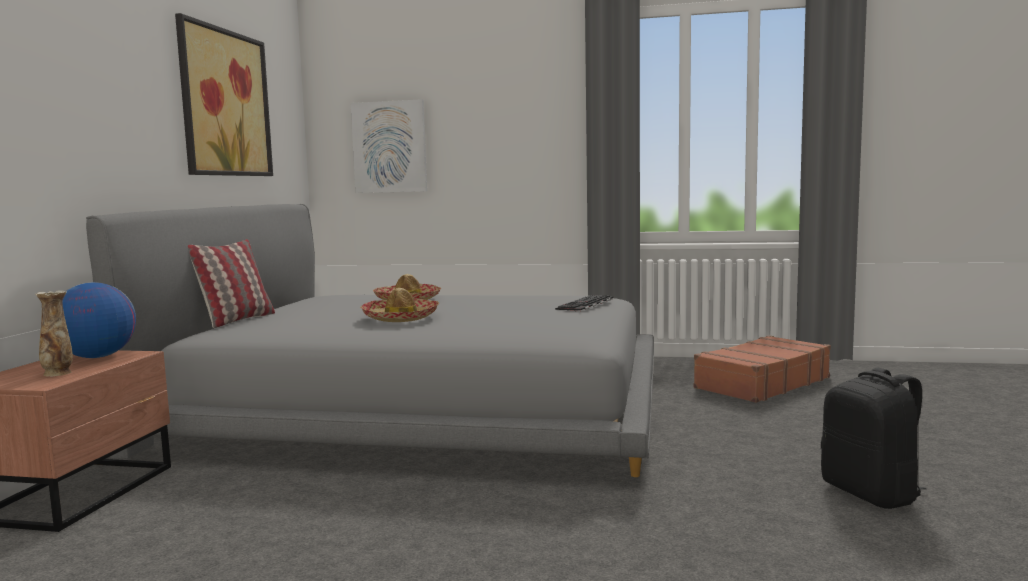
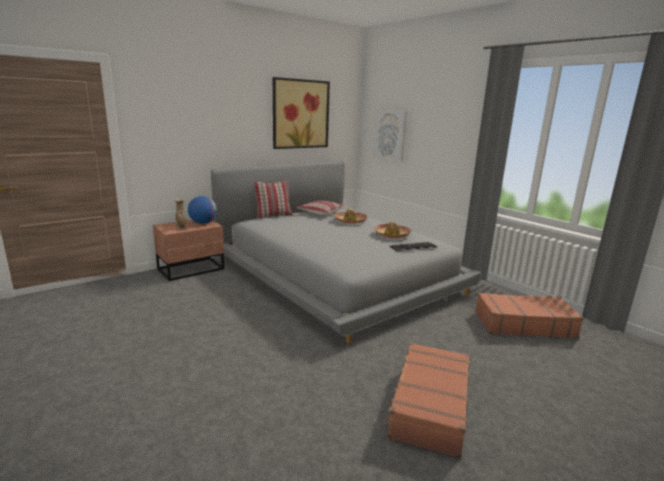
camera: 40 degrees right, 10 degrees up
hat [360,288,439,322] -> hat moved to [374,221,411,239]
black backpack [821,368,927,509] -> brown suitcase [384,343,470,458]
none -> pillow [296,201,344,215]

